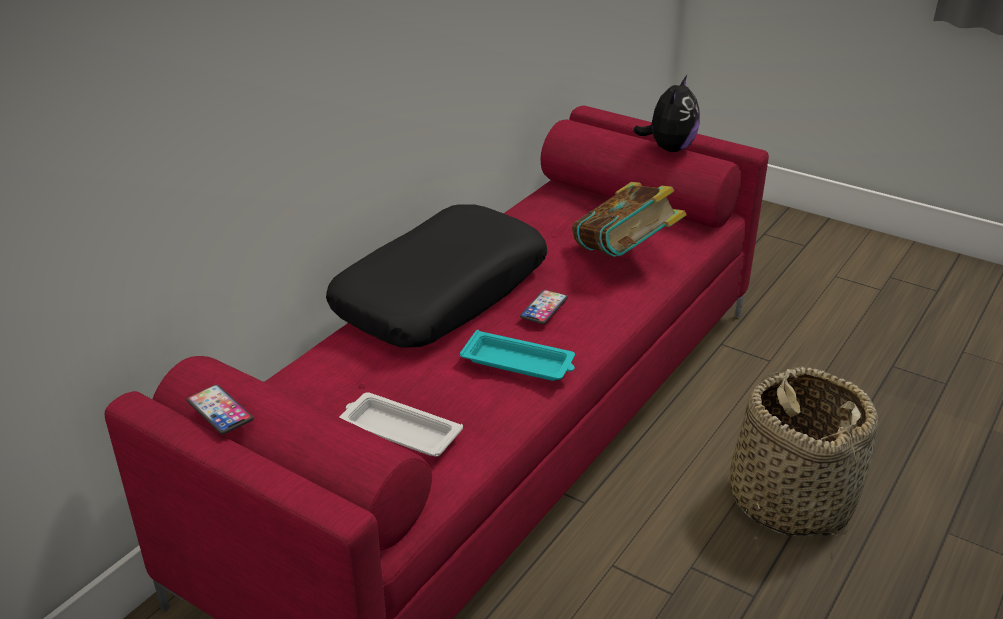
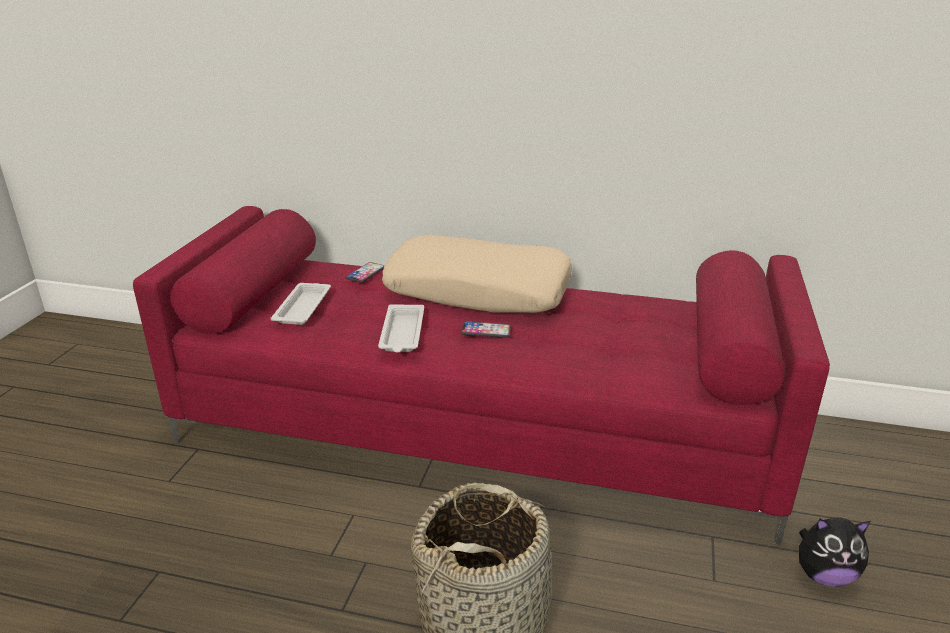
camera: 70 degrees right, 5 degrees down
phone [186,385,253,434] -> phone moved to [346,262,385,283]
black pillow [326,204,547,348] -> beige pillow [382,235,572,313]
turquoise tray [460,330,575,381] -> white tray [378,304,424,352]
book [572,182,687,257] -> none
plush toy [633,75,700,152] -> plush toy moved to [799,517,870,587]

